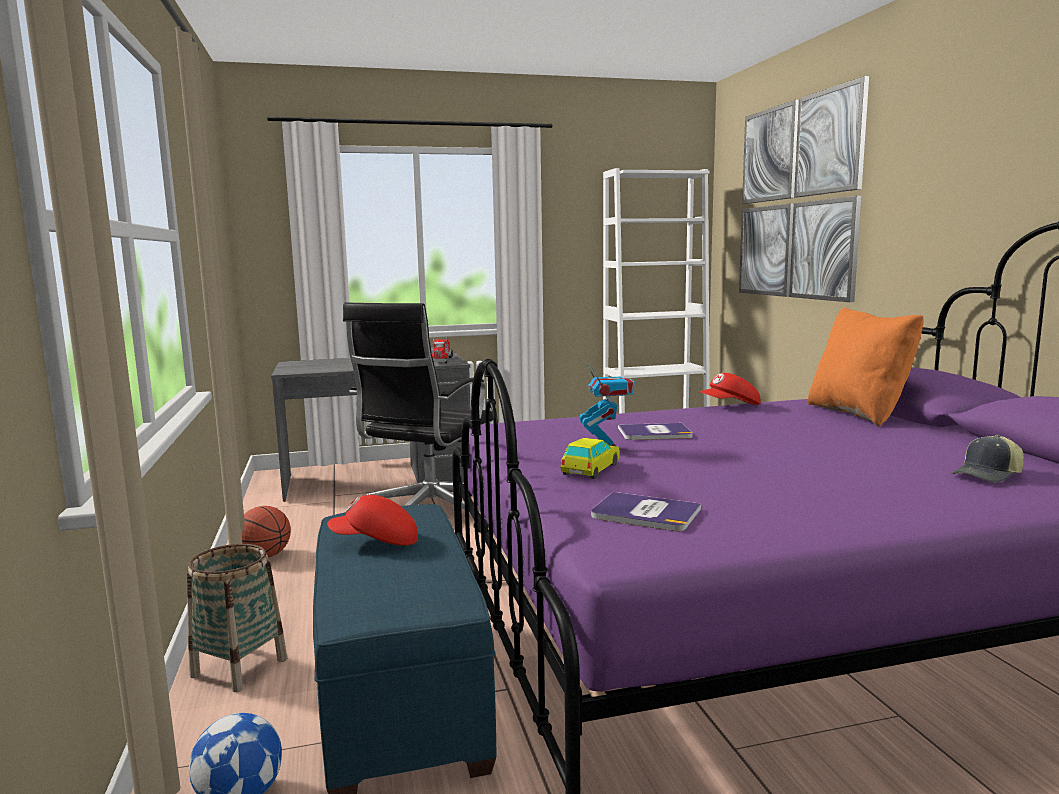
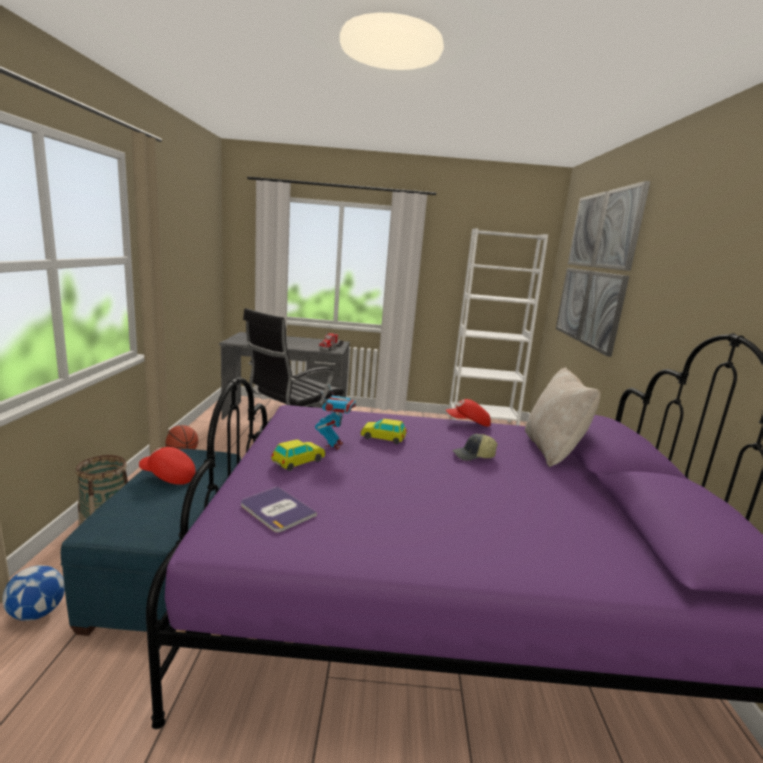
camera: 15 degrees right, 5 degrees up
book [618,423,692,440] -> toy car [361,419,407,444]
orange pillow [808,307,924,427] -> beige pillow [525,367,600,467]
cap [951,435,1024,483] -> cap moved to [452,434,497,461]

